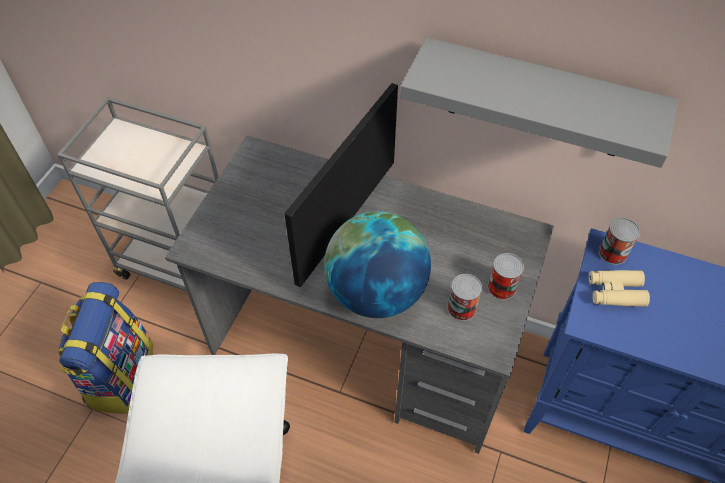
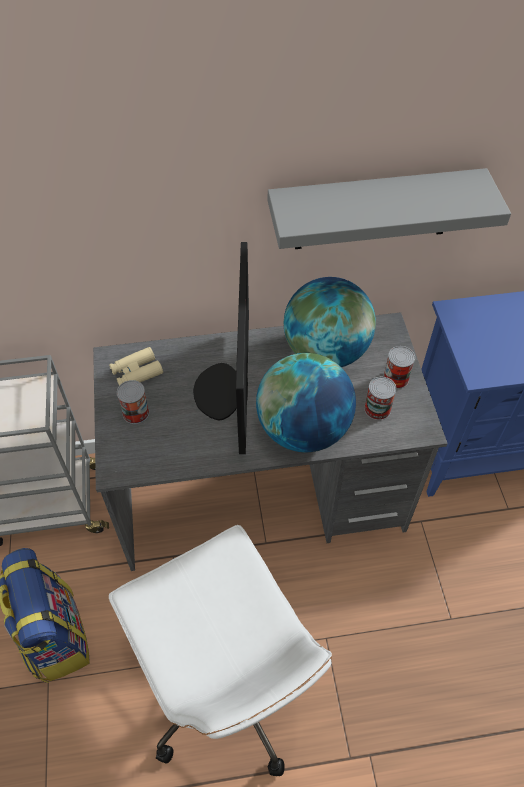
camera: 30 degrees left, 0 degrees up
beige binoculars [589,270,650,307] -> beige binoculars moved to [109,347,163,386]
can [599,218,640,265] -> can moved to [117,380,149,424]
none -> globe [284,277,376,367]

